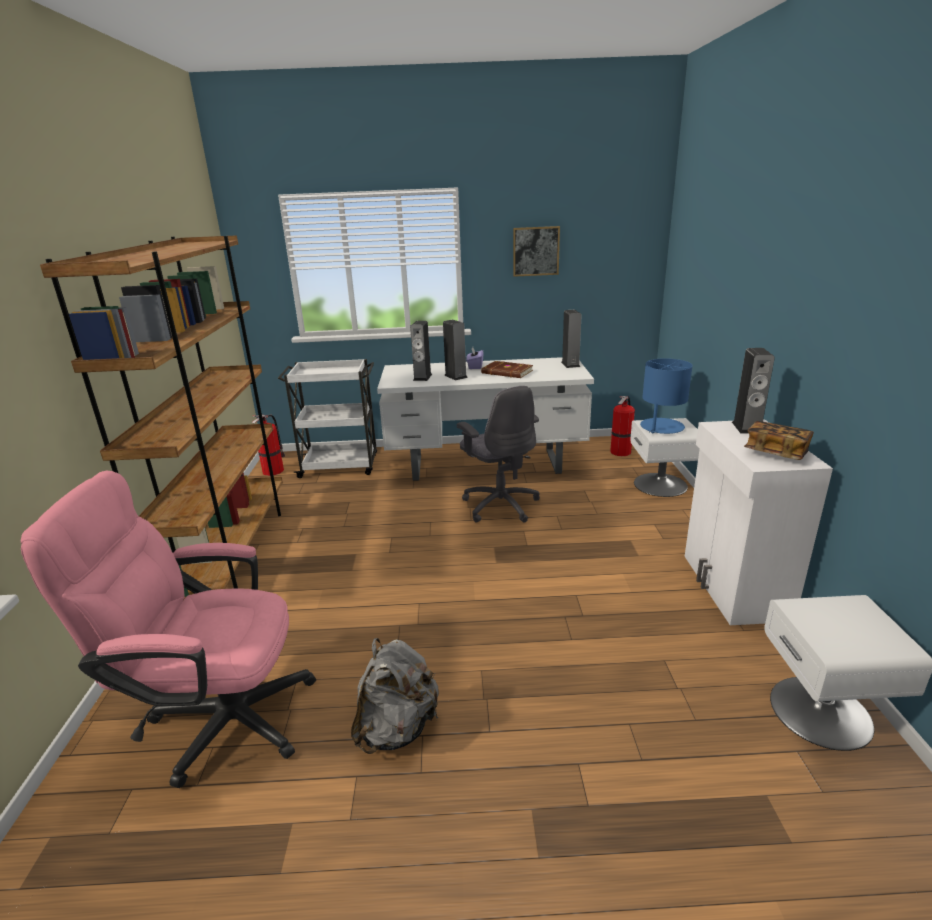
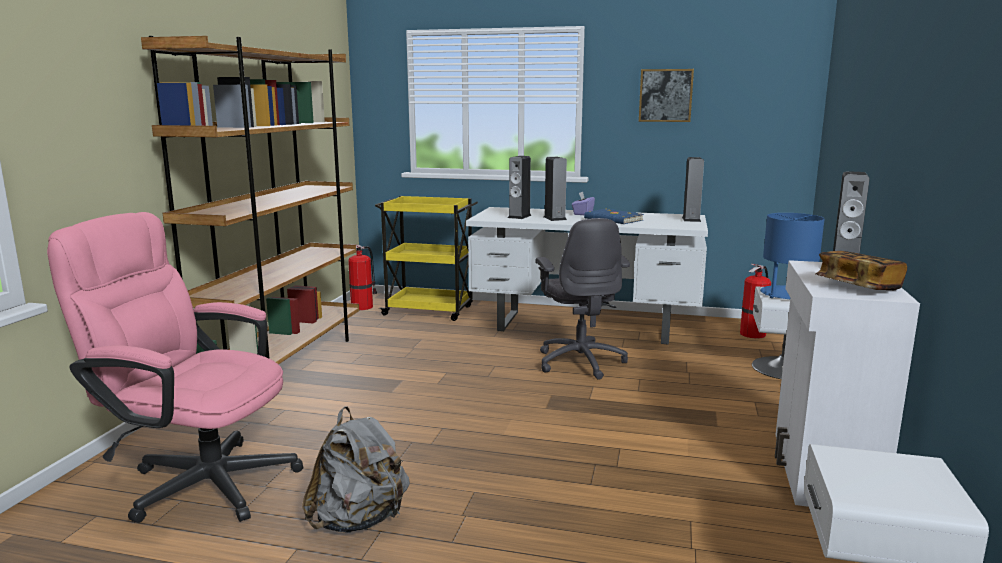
camera: 15 degrees right, 10 degrees down
white cart [278,359,377,478] -> yellow cart [375,196,478,321]
brown book [481,361,533,378] -> blue book [584,209,644,224]

